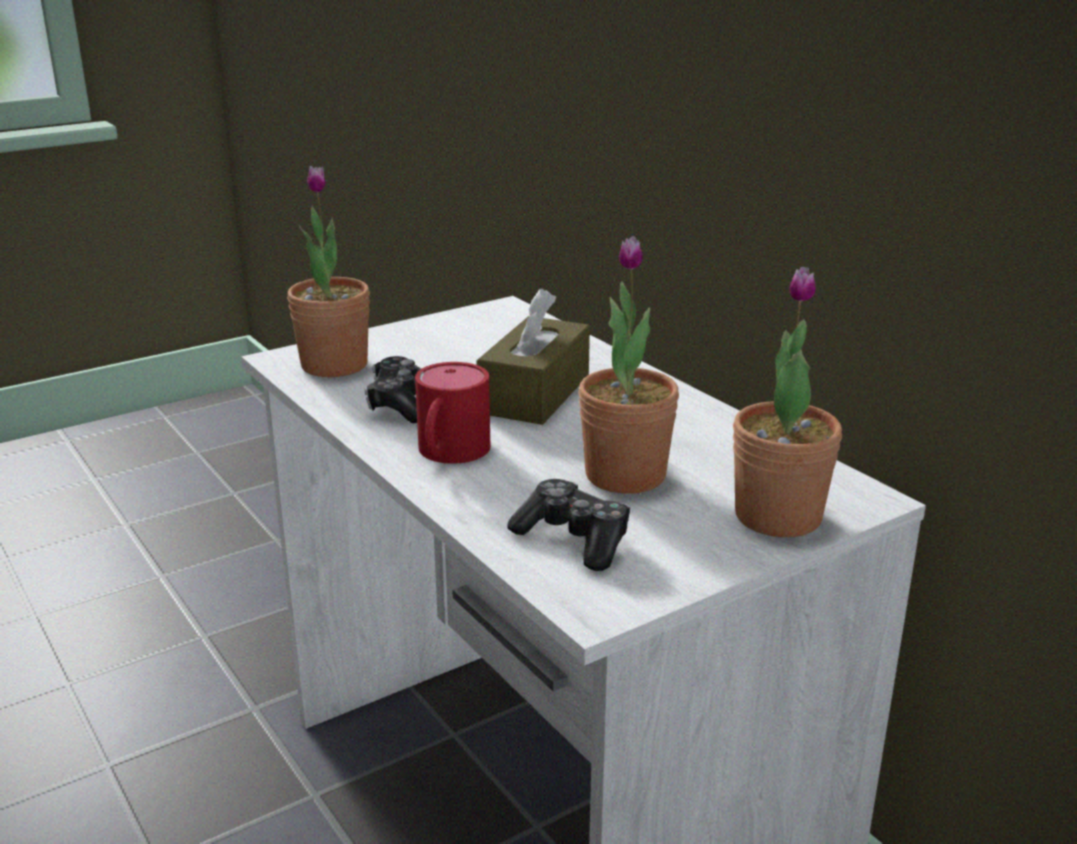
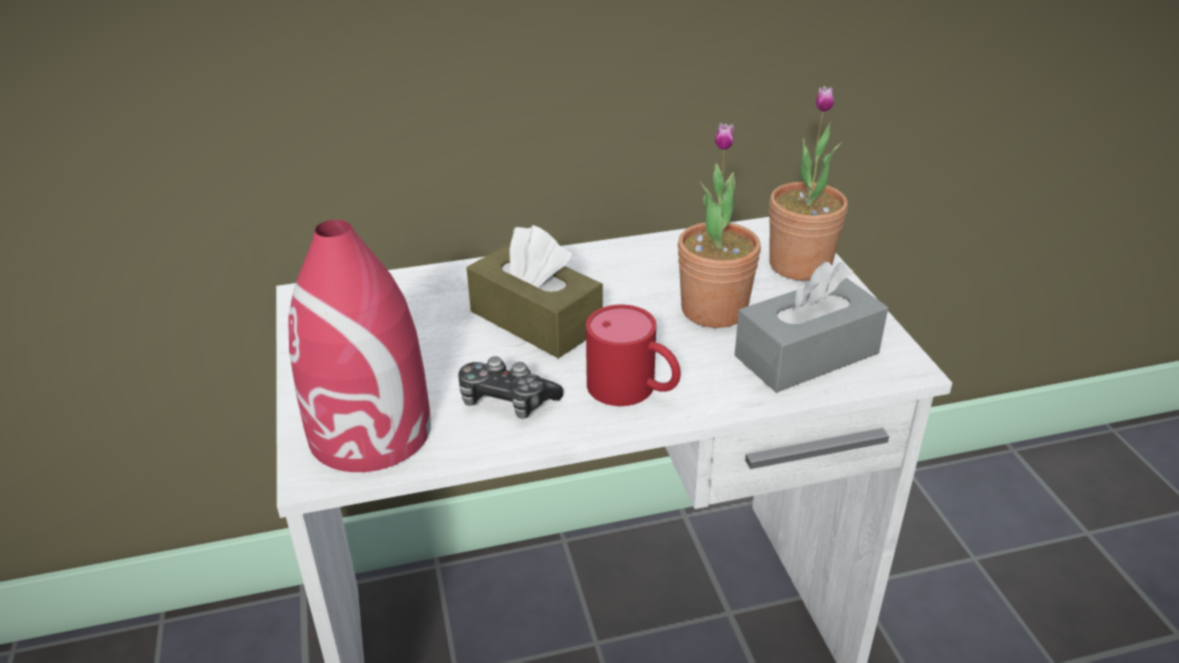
camera: 70 degrees left, 10 degrees up
potted plant [287,166,370,377] -> red vase [288,220,431,472]
game controller [508,479,630,571] -> grey tissue box [735,262,888,393]

